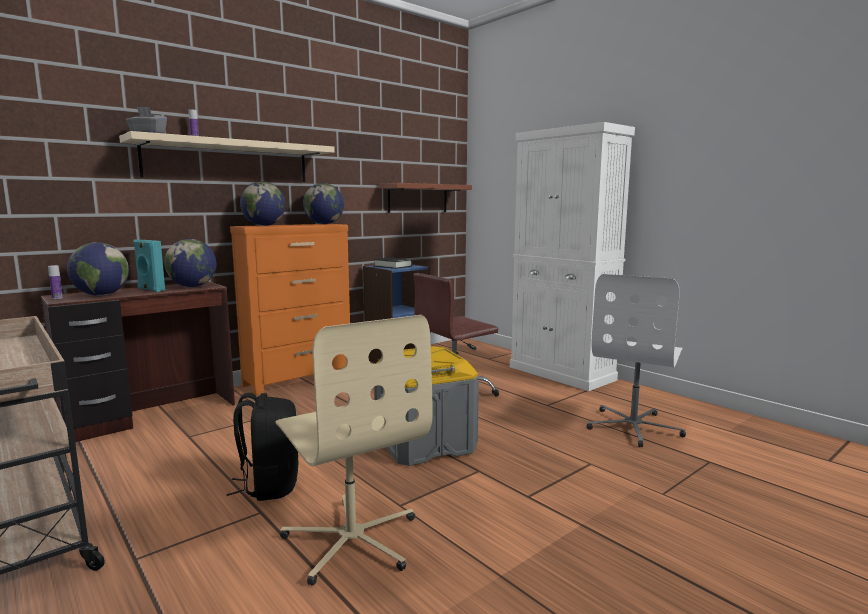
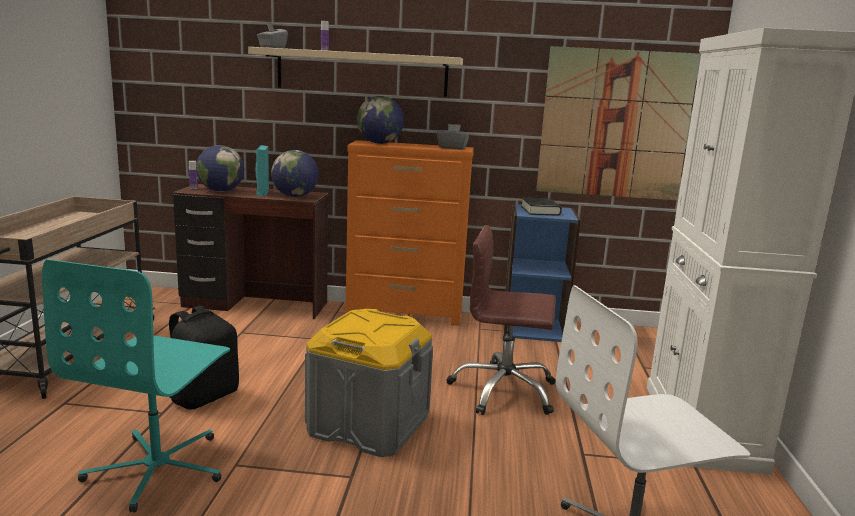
camera: 45 degrees right, 5 degrees up
beige office chair [275,315,433,586] -> turquoise office chair [42,259,230,513]
globe [303,183,344,224] -> grey tissue box [437,124,469,150]
shelf [379,183,472,213] -> picture [536,46,700,200]

